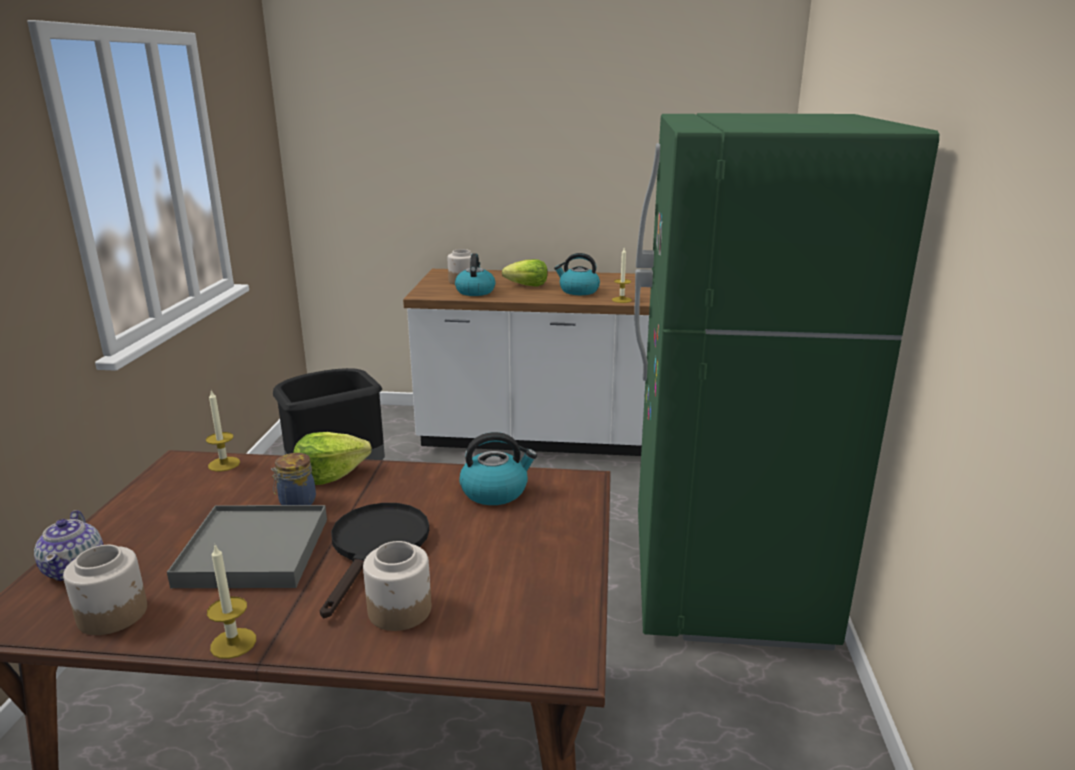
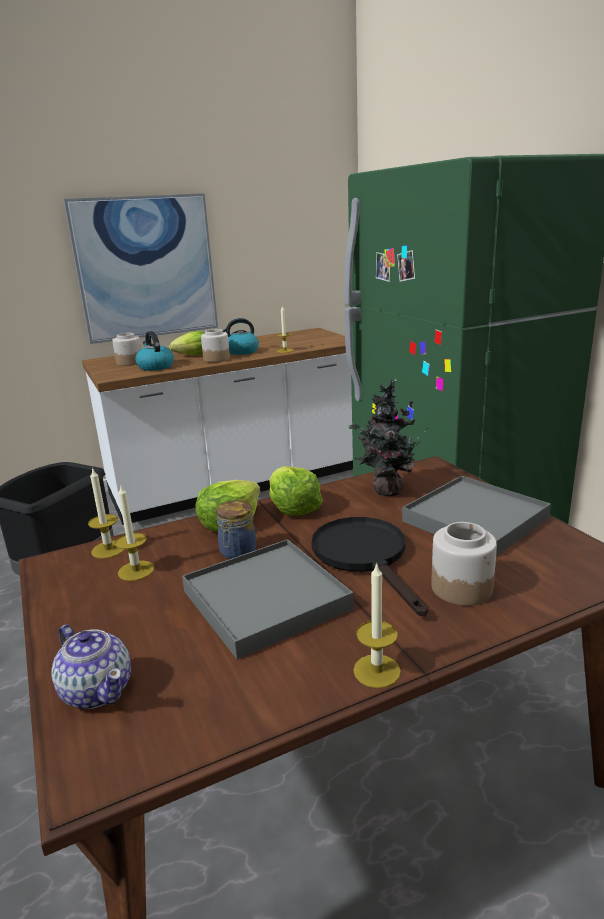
camera: 30 degrees left, 0 degrees up
jar [63,545,147,635] -> jar moved to [201,329,230,363]
kettle [459,432,537,505] -> potted plant [348,378,428,496]
none -> picture [63,193,218,344]
none -> candle [115,485,154,581]
none -> lettuce [269,466,323,516]
none -> grey tray [402,476,551,556]

